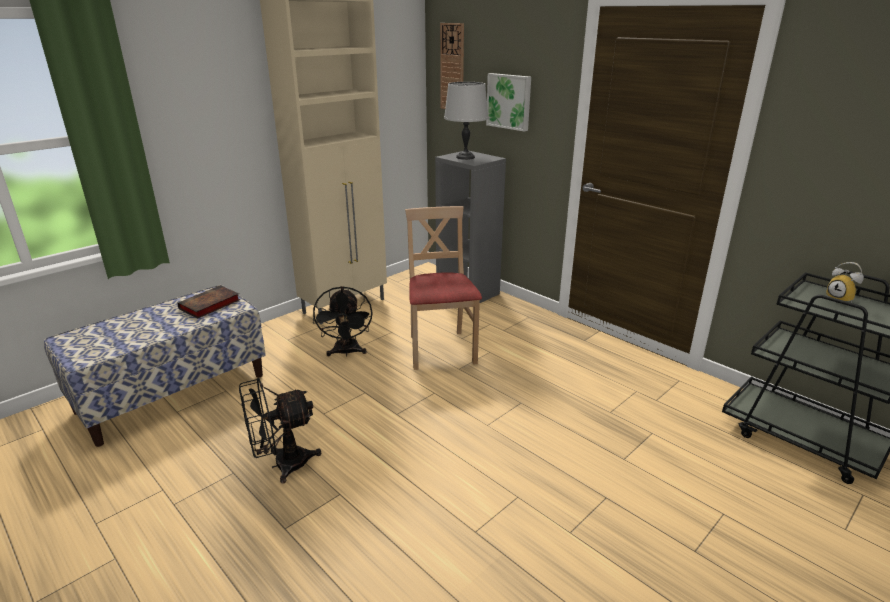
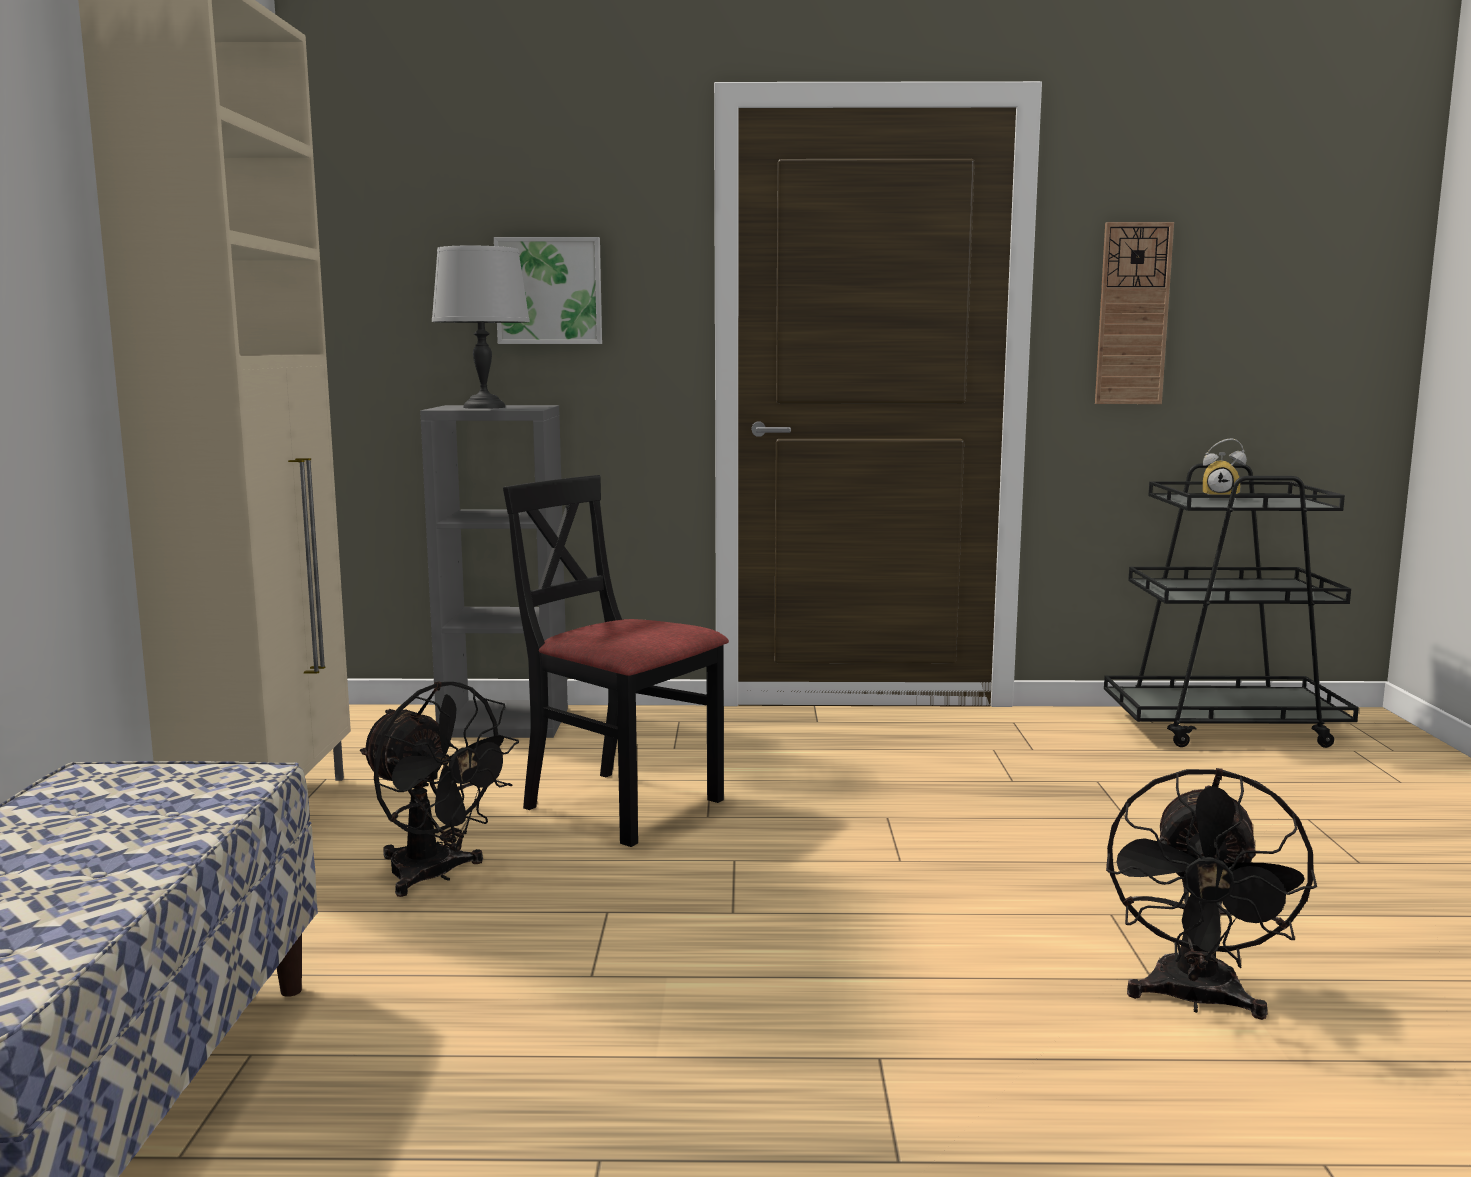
camera: 45 degrees left, 15 degrees down
book [177,285,240,318] -> none
black fan [239,378,321,484] -> black fan moved to [1106,768,1317,1020]
beige chair [405,206,482,370] -> black chair [503,475,729,847]
wall clock [440,23,464,109] -> wall clock moved to [1095,222,1174,404]

